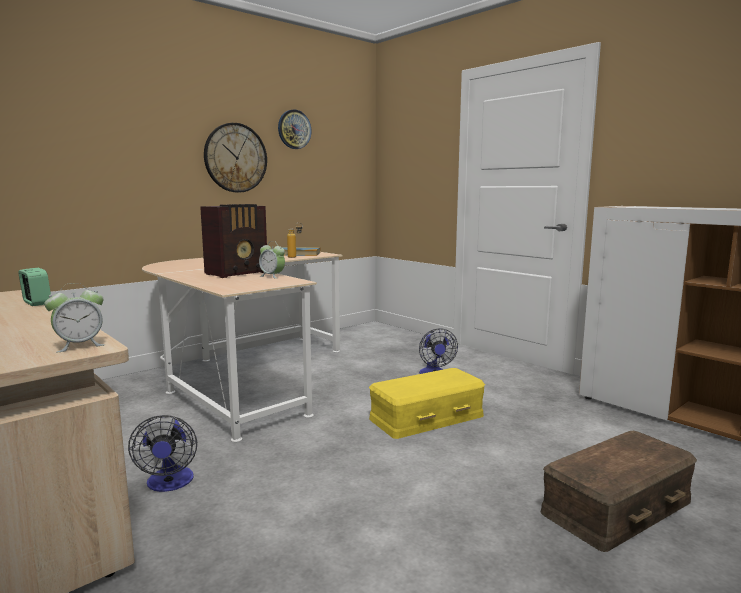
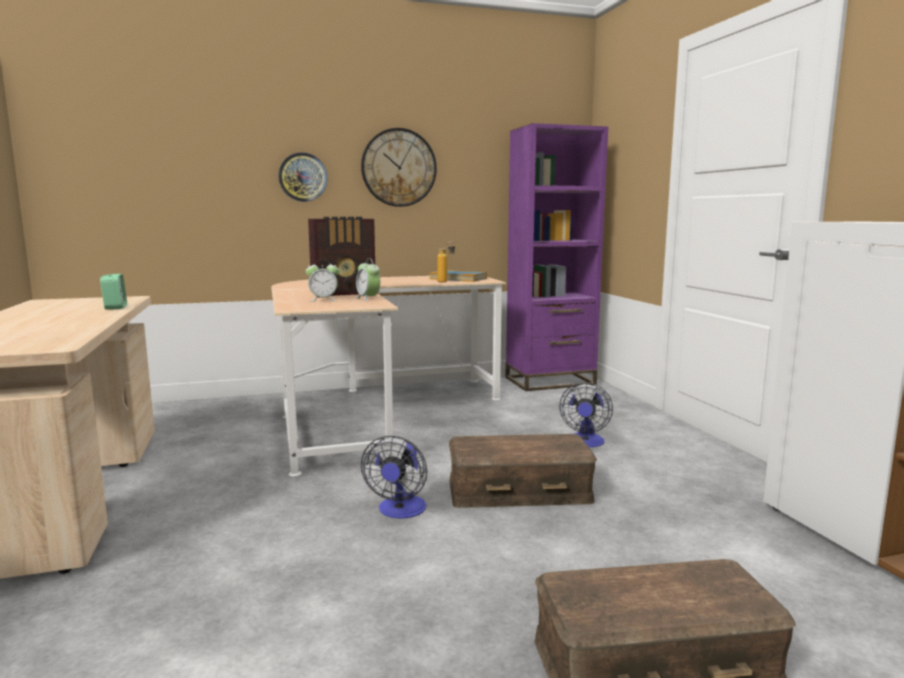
camera: 25 degrees right, 0 degrees up
alarm clock [44,283,105,352] -> alarm clock moved to [305,259,340,302]
fan [128,415,197,492] -> fan moved to [361,436,427,519]
wall clock [278,109,312,149] -> wall clock moved to [279,153,328,202]
yellow storage box [369,368,485,439] -> brown storage box [449,434,597,508]
none -> purple bookcase [505,123,608,391]

